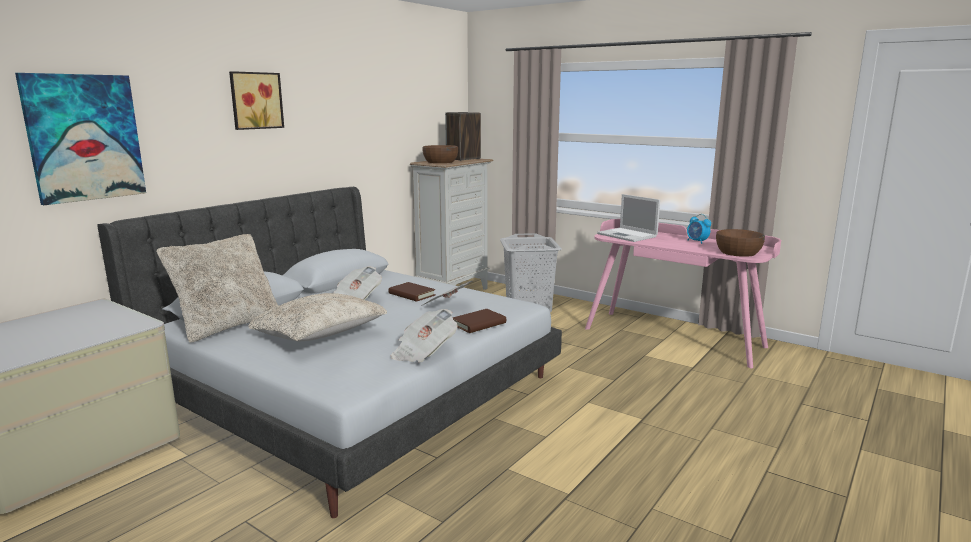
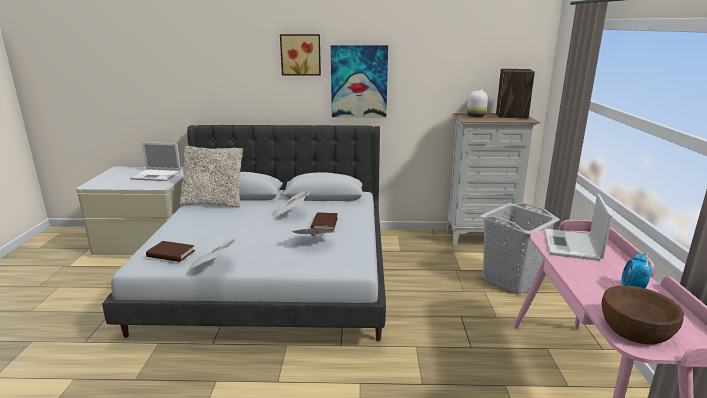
camera: 55 degrees right, 5 degrees up
picture [15,73,146,205] -> picture moved to [331,45,388,117]
beige pillow [248,293,387,341] -> none
brown bowl [422,145,458,163] -> white vase [467,88,488,117]
brown book [453,309,506,333] -> brown book moved to [146,241,195,262]
none -> laptop [130,142,181,181]

